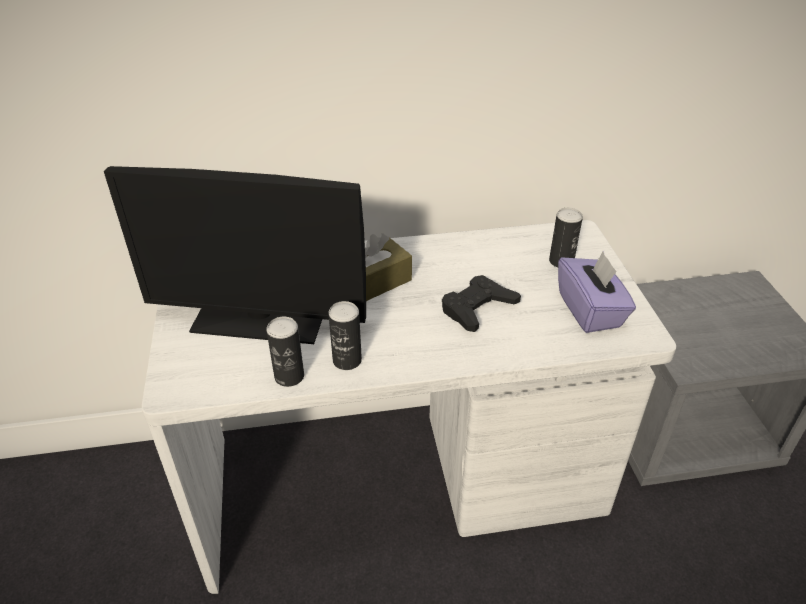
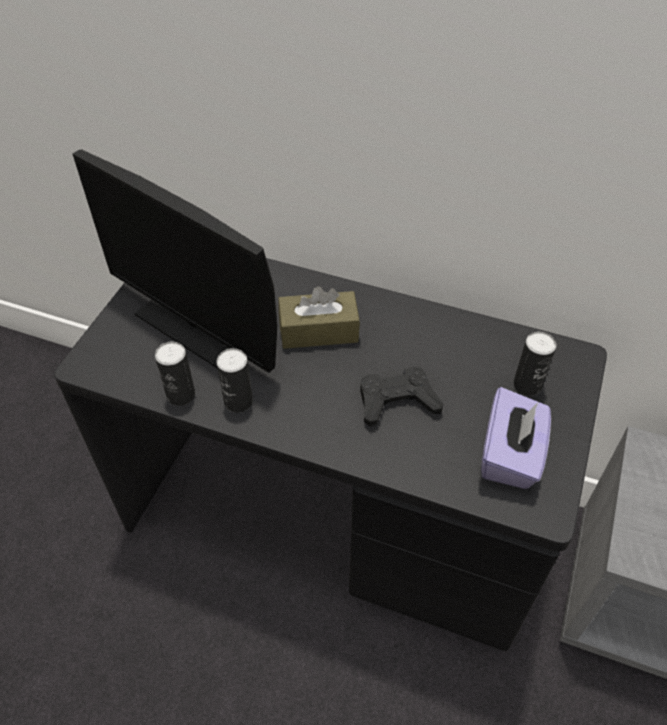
camera: 30 degrees right, 10 degrees up
white desk [142,220,676,594] -> black desk [54,258,607,651]

